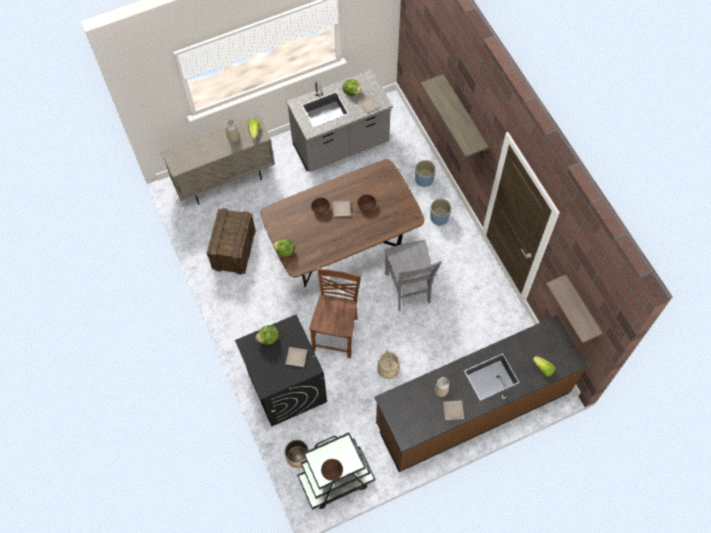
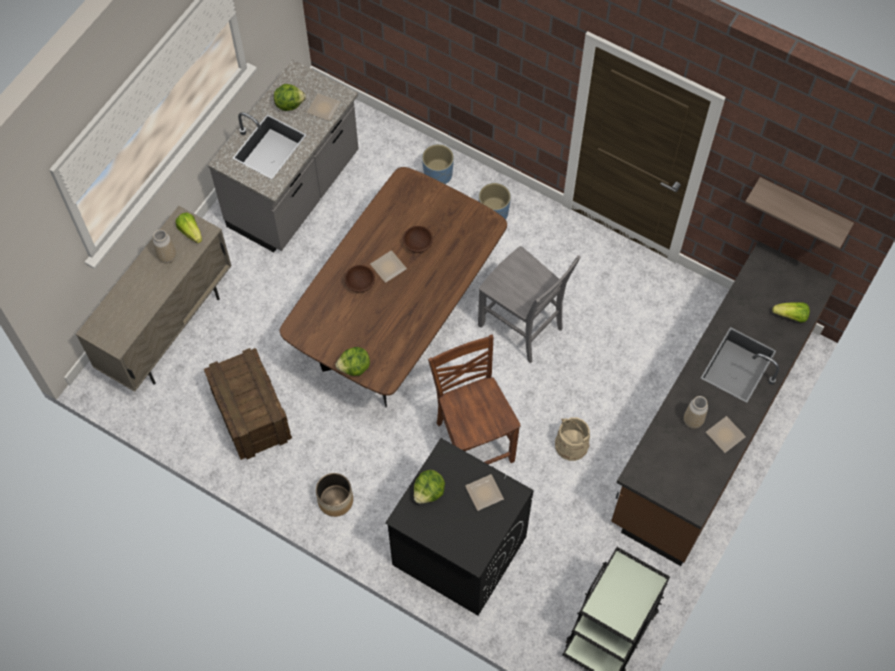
camera: 35 degrees left, 0 degrees up
planter [285,440,308,468] -> planter moved to [316,473,353,517]
brown bowl [321,459,343,481] -> none
shelf [421,74,489,158] -> none

